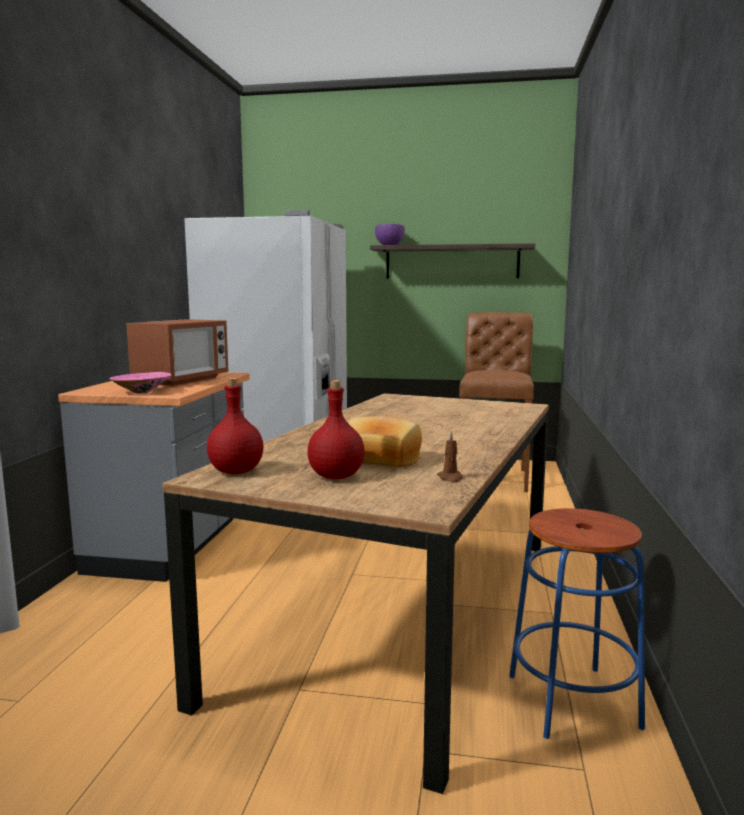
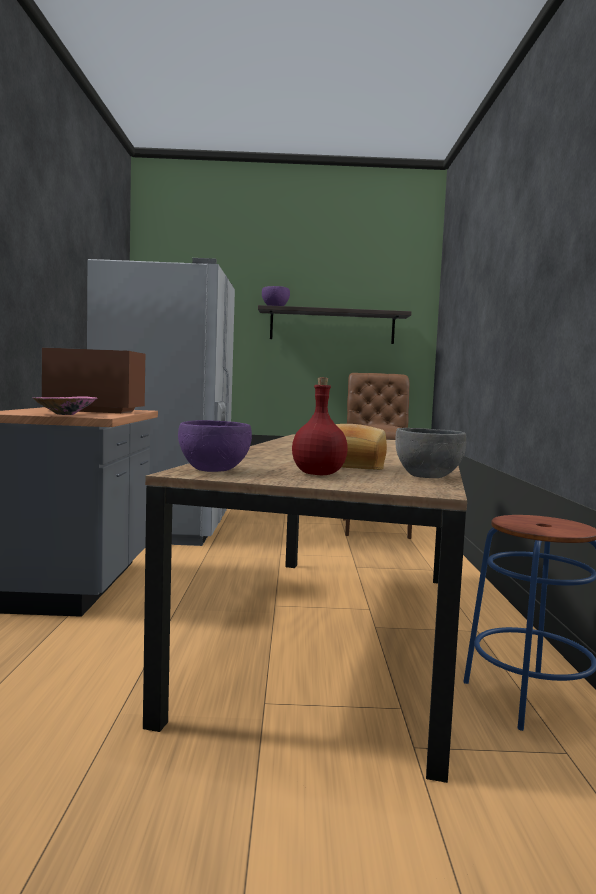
camera: 10 degrees left, 5 degrees down
microwave [126,319,228,386] -> microwave turned 105 degrees counterclockwise [42,347,145,413]
red bottle [207,378,263,474] -> purple bowl [178,420,252,472]
brown candle [437,431,463,482] -> grey bowl [395,428,466,478]

